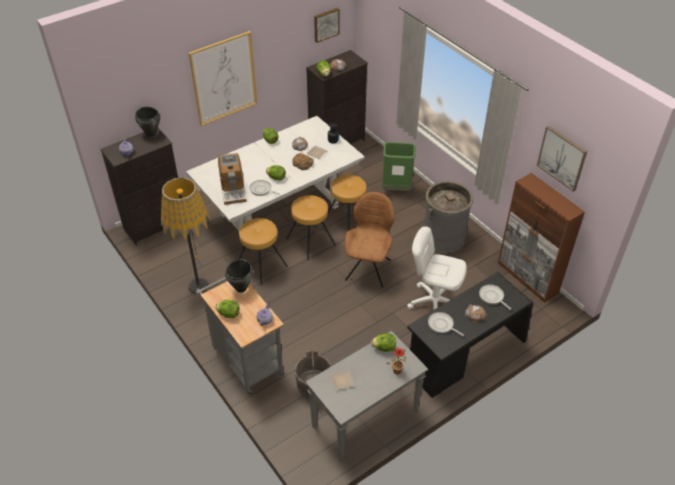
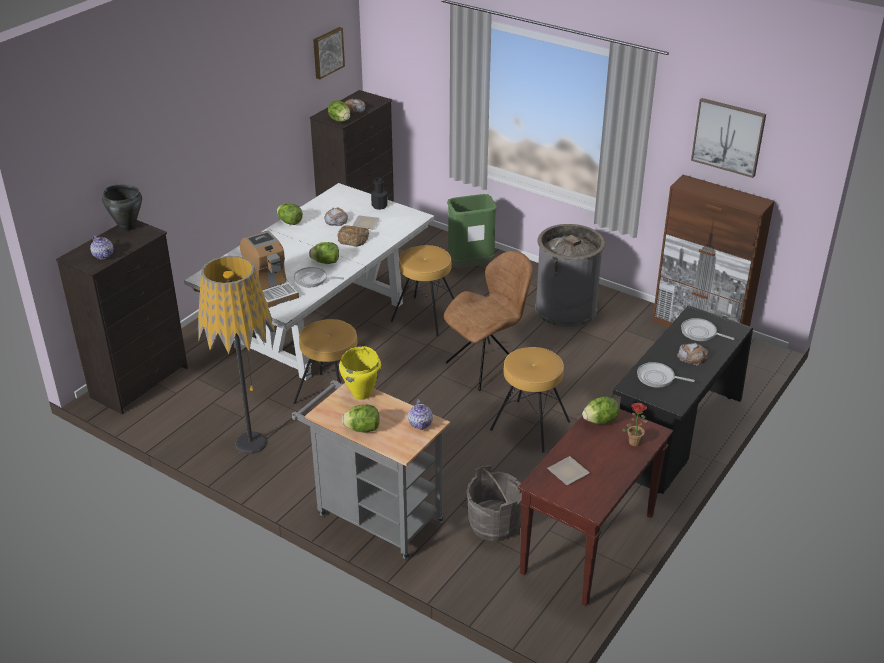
camera: 20 degrees left, 10 degrees down
picture [189,31,257,126] -> none
black cooking pot [225,259,253,293] -> yellow cooking pot [339,346,381,400]
brown stool [287,195,336,260] -> brown stool moved to [490,347,570,453]
grey console table [306,331,428,463] -> brown console table [518,409,673,606]
brown chair [345,192,395,288] -> brown chair turned 60 degrees clockwise [444,251,533,391]
white office chair [407,226,467,310] -> none

